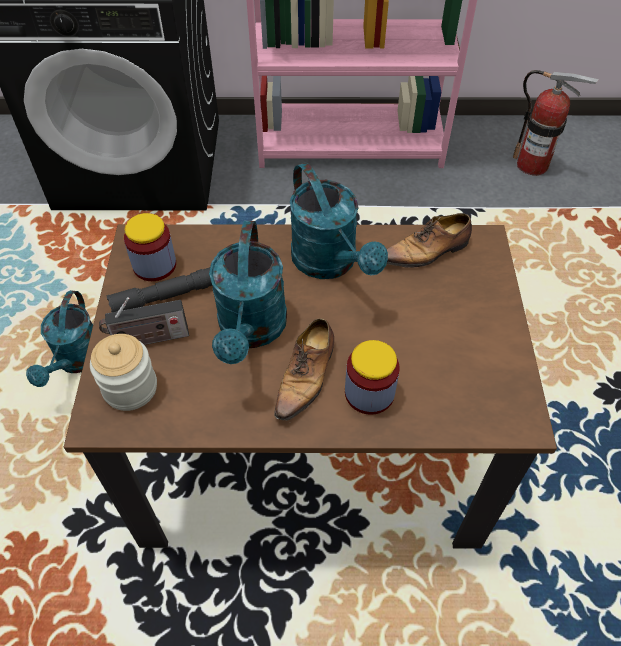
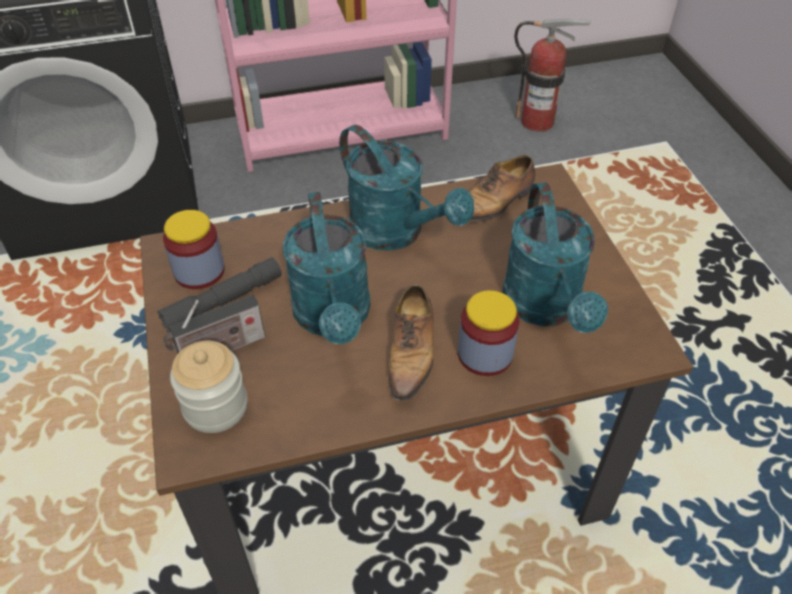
camera: 15 degrees left, 5 degrees down
turquoise watering can [26,290,93,387] -> turquoise watering can moved to [502,183,608,333]

